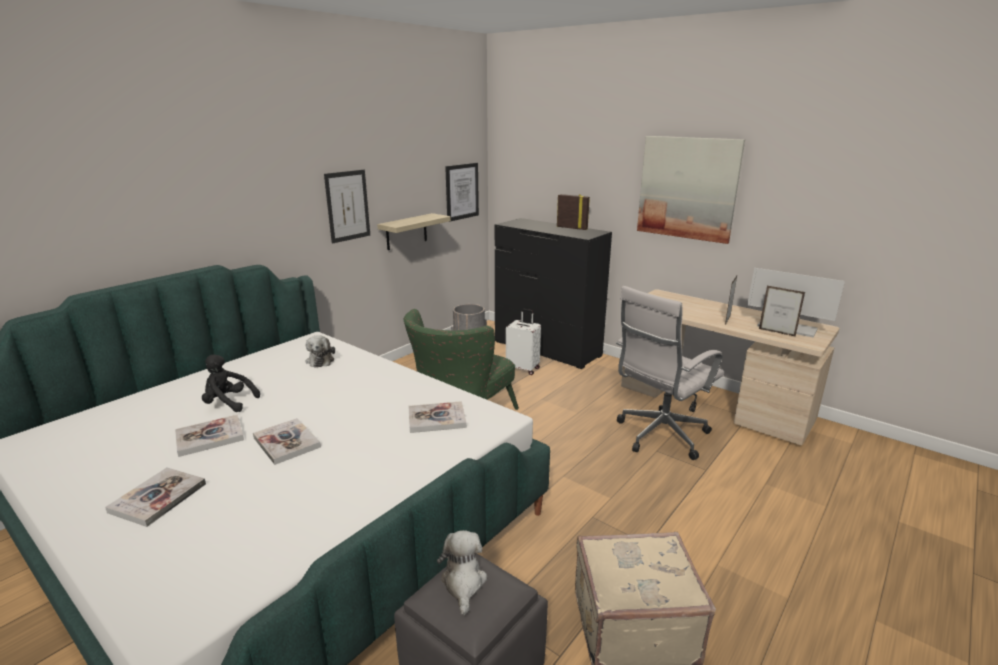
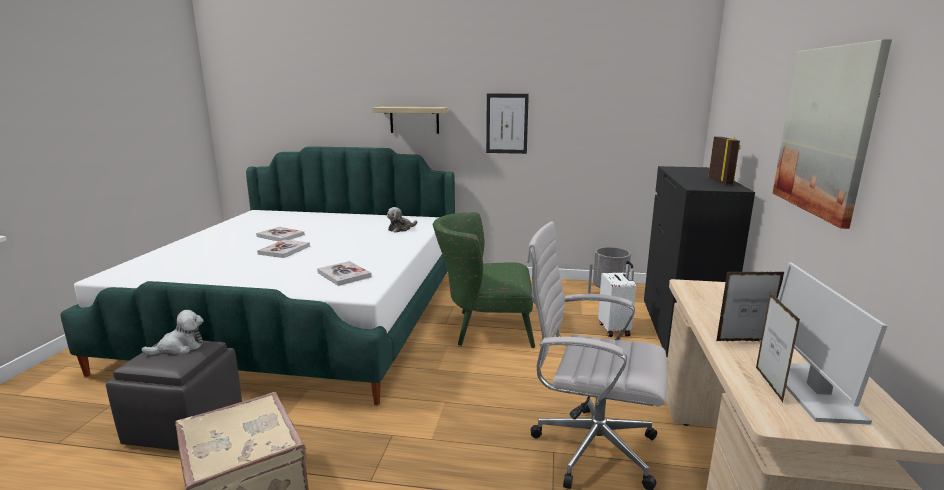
camera: 60 degrees right, 5 degrees down
book [105,467,206,527] -> none
black plush toy [202,355,260,412] -> none
shelf [377,213,451,250] -> shelf moved to [372,107,448,134]
picture [445,163,479,222] -> none

